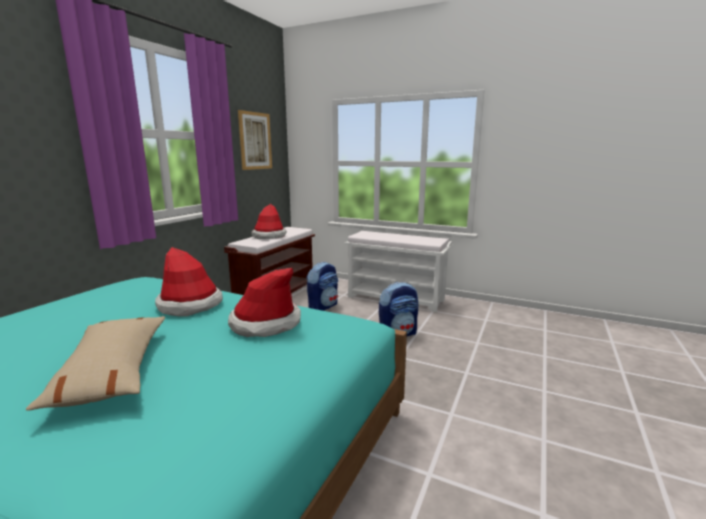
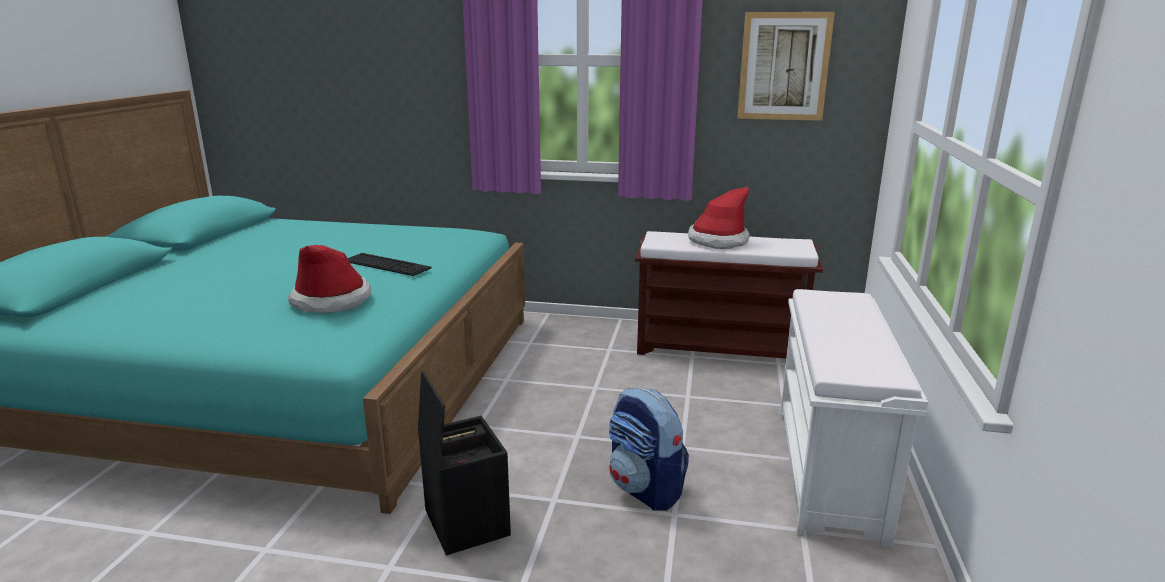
camera: 75 degrees right, 5 degrees up
beige pillow [26,316,165,411] -> none
hat [155,247,223,316] -> keyboard [348,253,431,276]
backpack [306,262,338,311] -> none
none -> black storage box [418,371,511,555]

